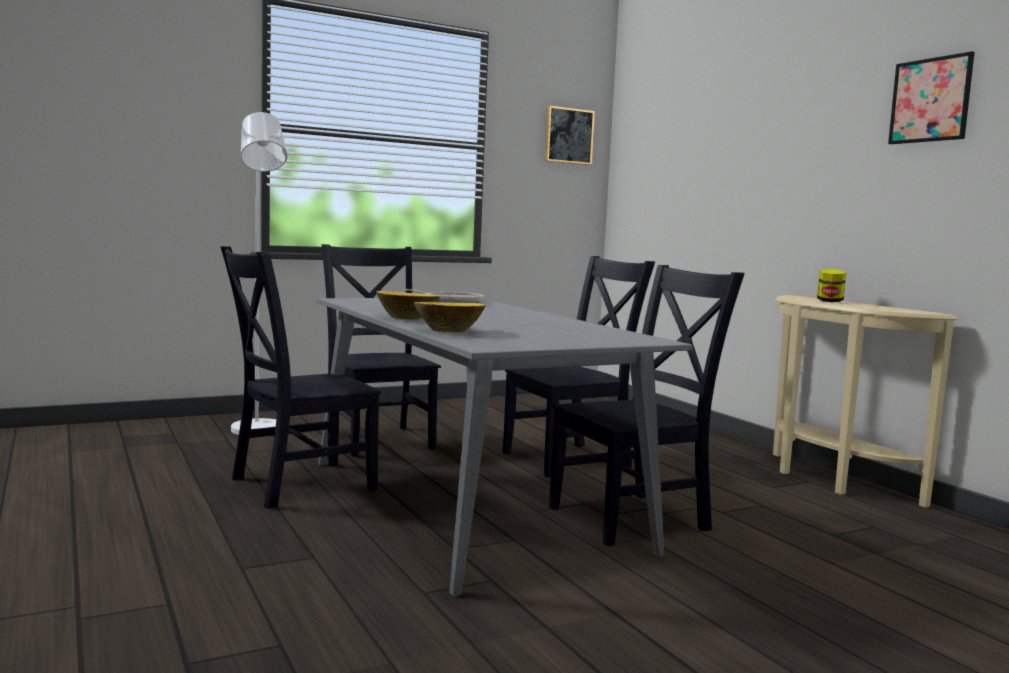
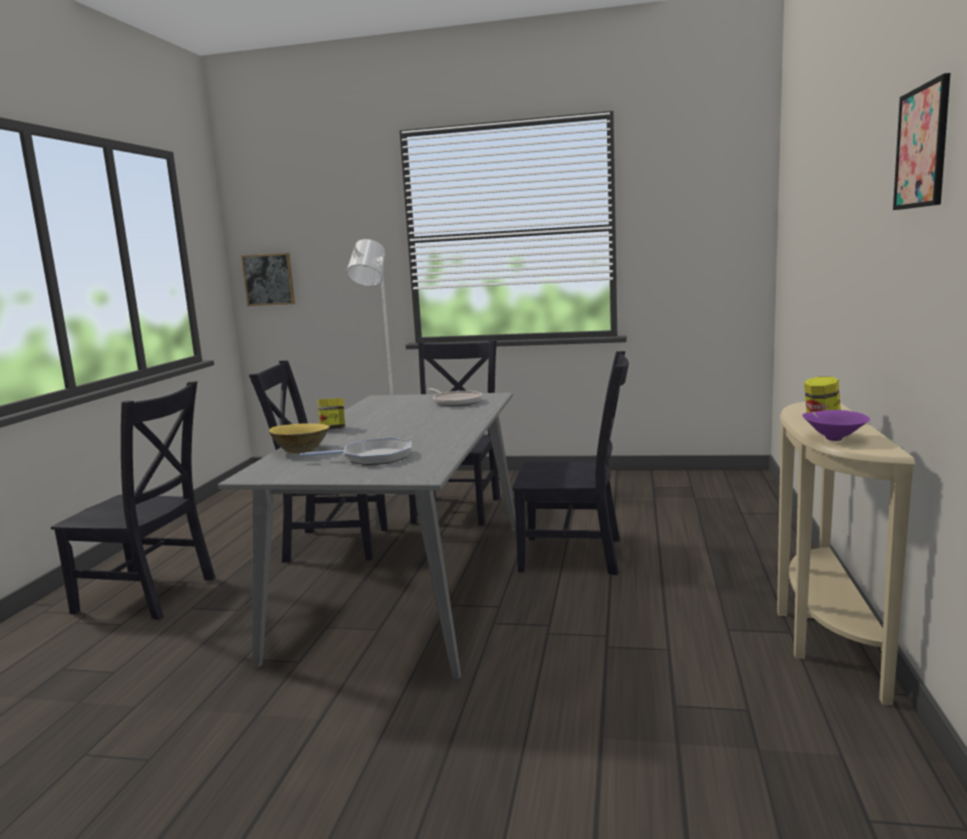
camera: 40 degrees right, 5 degrees up
yellow bowl [377,291,440,320] -> jar [318,398,345,429]
picture [545,106,595,165] -> picture moved to [241,253,295,306]
black chair [549,265,745,546] -> black chair moved to [51,381,215,620]
none -> frying pan [300,438,412,465]
none -> purple bowl [802,410,870,441]

